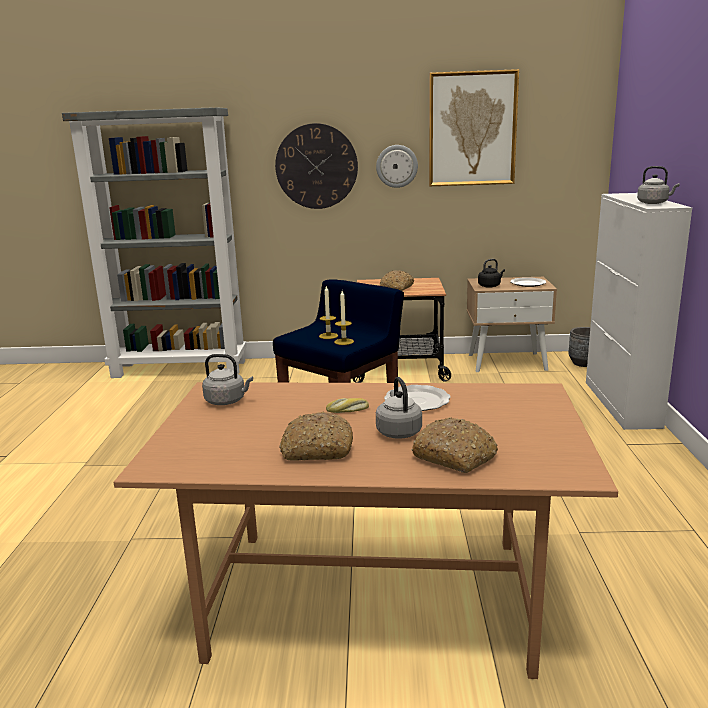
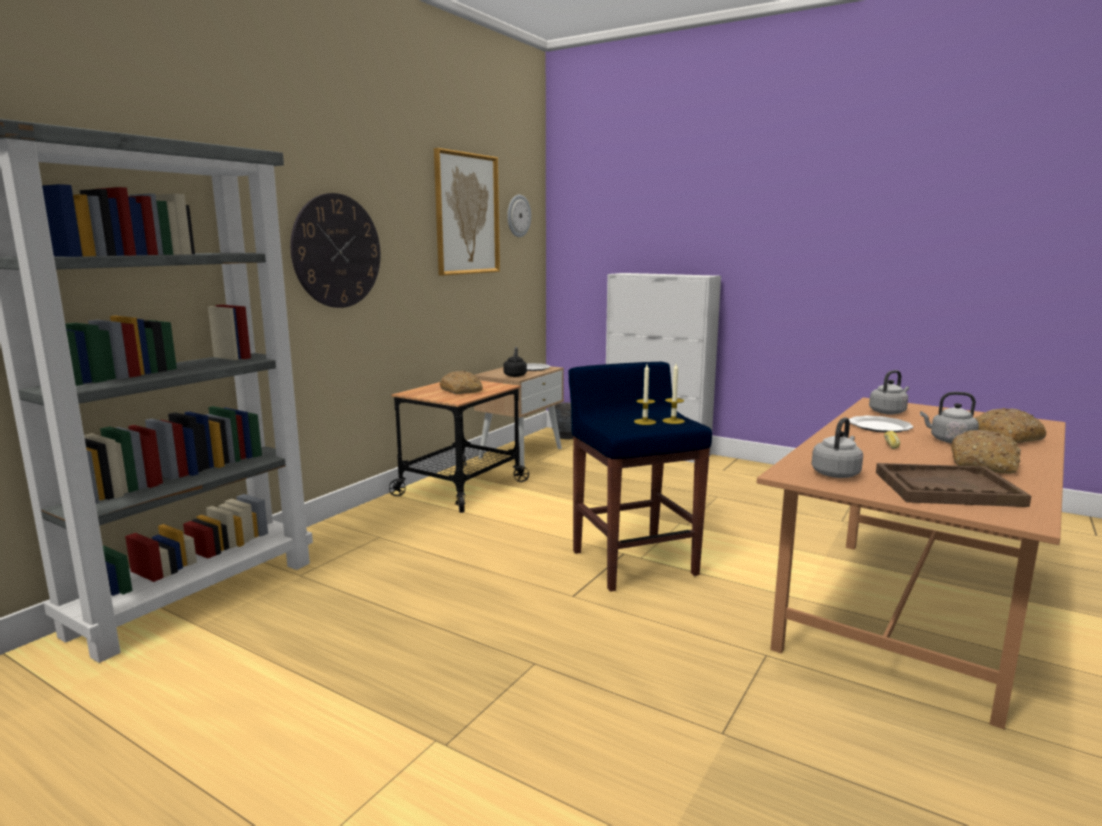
camera: 60 degrees left, 5 degrees down
wall clock [376,145,418,188] -> wall clock moved to [507,194,531,237]
grey kettle [637,166,680,204] -> grey kettle moved to [869,370,909,414]
none -> brown tray [876,463,1031,507]

